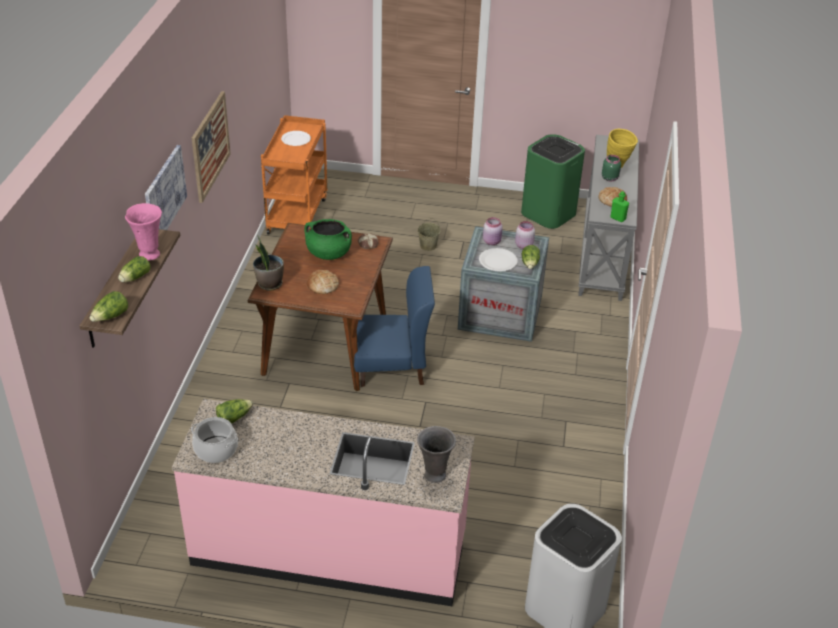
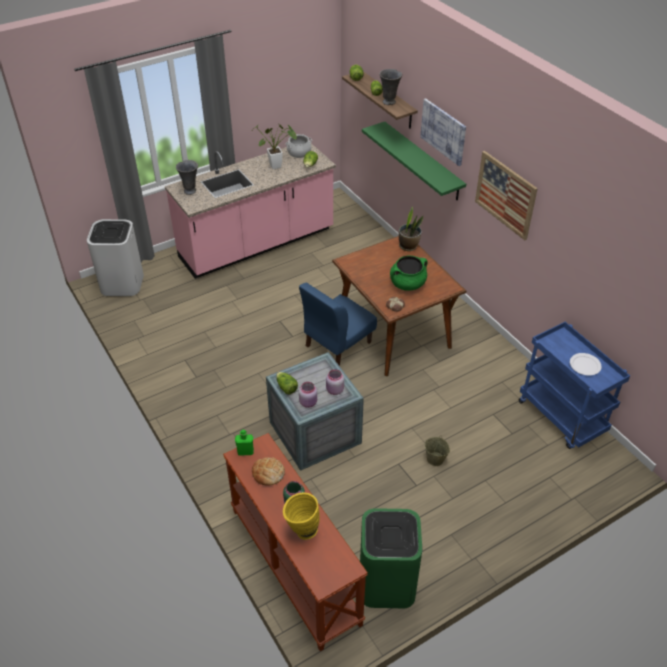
camera: 140 degrees right, 5 degrees up
pink vase [125,203,162,261] -> grey vase [380,69,402,105]
orange cart [261,115,327,235] -> blue cart [519,322,630,449]
bread [307,270,339,294] -> none
white plate [479,248,518,272] -> none
grey console table [578,135,639,301] -> brown console table [223,433,368,651]
none -> potted plant [252,124,297,169]
none -> green shelf [362,122,466,200]

